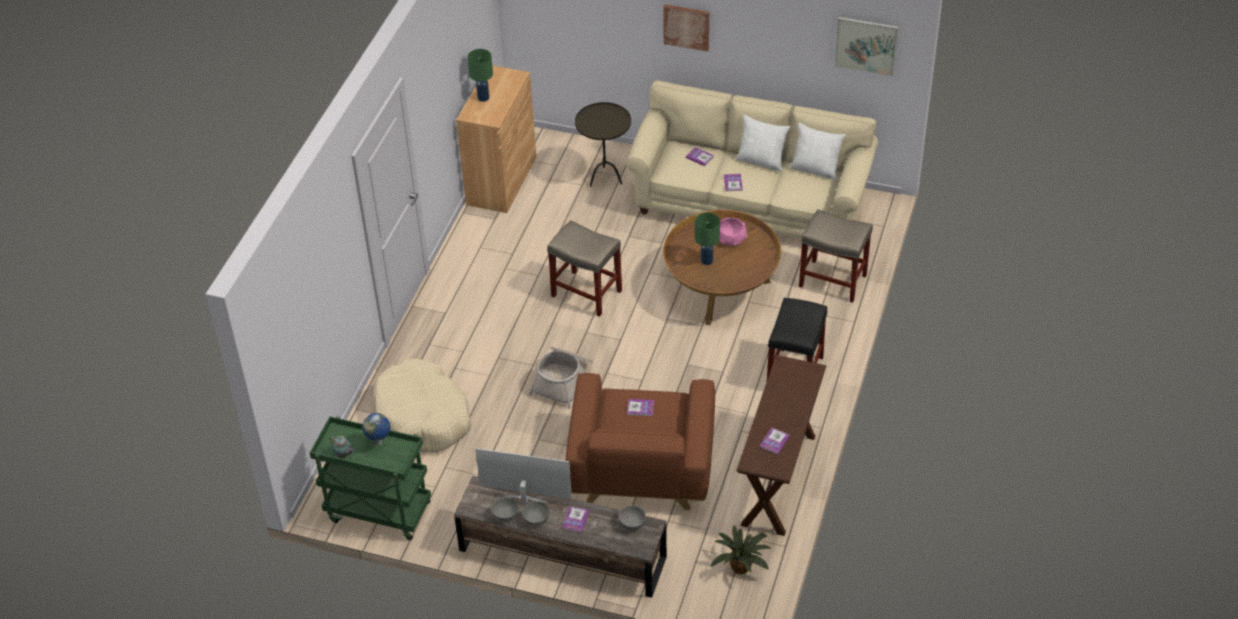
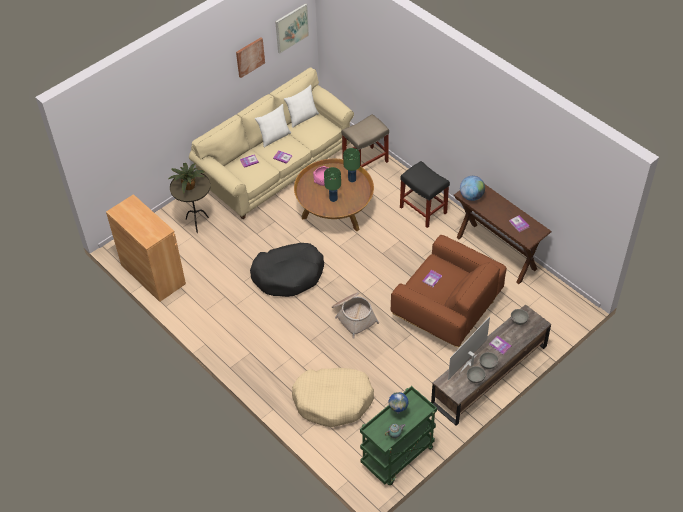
camera: 60 degrees left, 5 degrees up
green table lamp [467,49,493,102] -> green table lamp moved to [343,148,360,182]
beige stool [547,220,622,317] -> black dog bed [250,243,324,297]
picture [663,4,709,52] -> picture moved to [236,37,265,78]
potted plant [710,525,772,574] -> potted plant moved to [169,163,205,193]
none -> globe [460,176,485,201]

